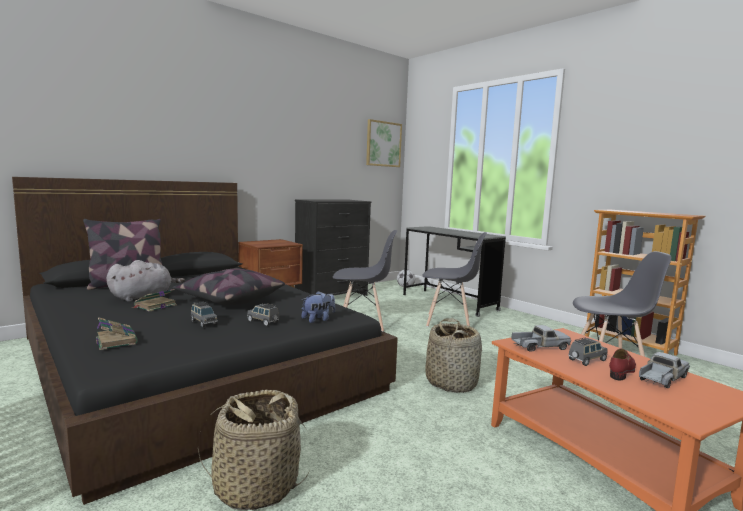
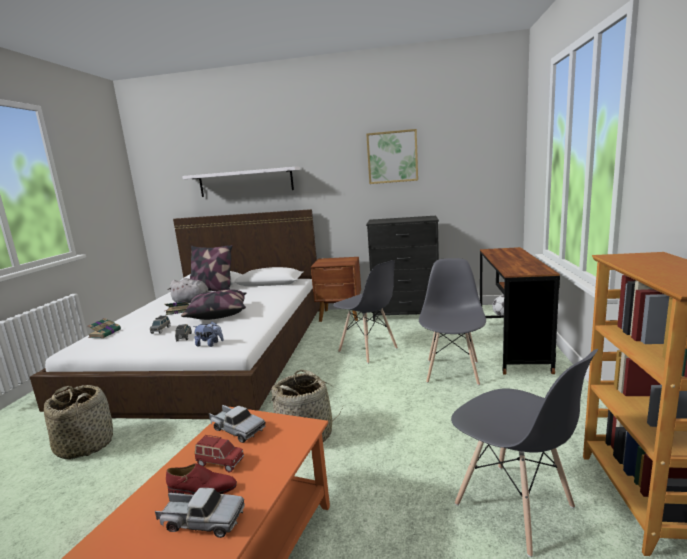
camera: 50 degrees right, 5 degrees up
black bed [12,177,398,505] -> white bed [30,209,320,419]
picture [366,119,402,167] -> picture moved to [366,129,418,184]
grey desk [403,226,506,317] -> brown desk [480,247,560,375]
grey chair [422,232,487,327] -> grey chair turned 135 degrees counterclockwise [419,258,486,385]
grey toy car [569,338,608,366] -> red toy car [195,435,244,472]
none -> white shelf [182,167,300,197]

